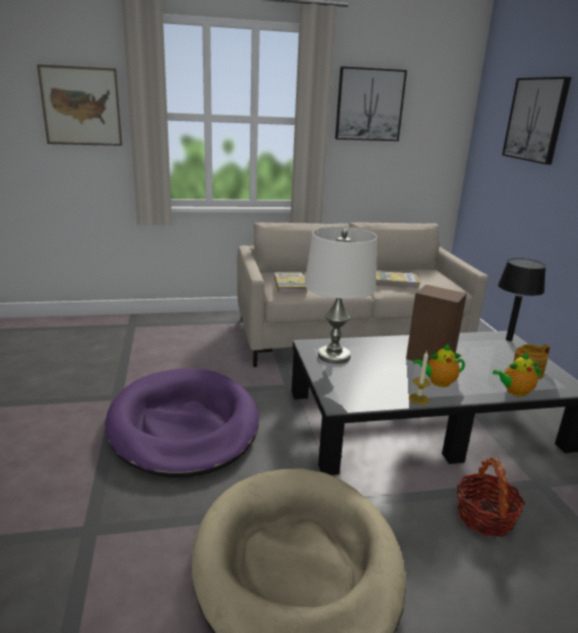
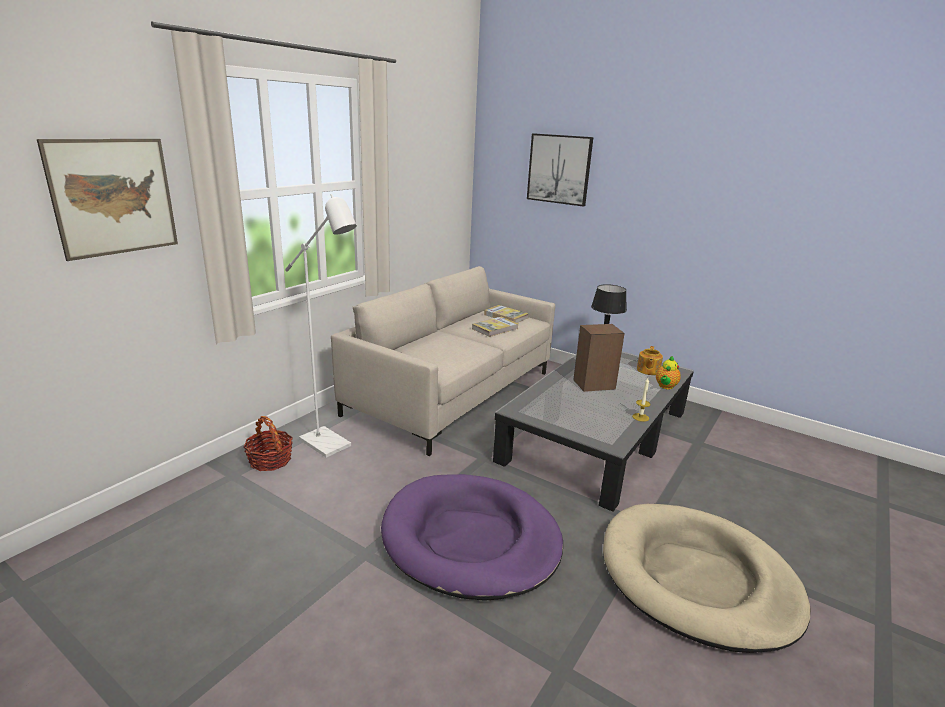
camera: 45 degrees left, 0 degrees up
book [274,272,308,293] -> book moved to [484,305,529,323]
white table lamp [304,227,377,364] -> none
picture [335,66,407,141] -> none
teapot [413,344,465,387] -> none
basket [457,457,525,537] -> basket moved to [243,416,293,471]
none -> white floor lamp [285,194,357,458]

